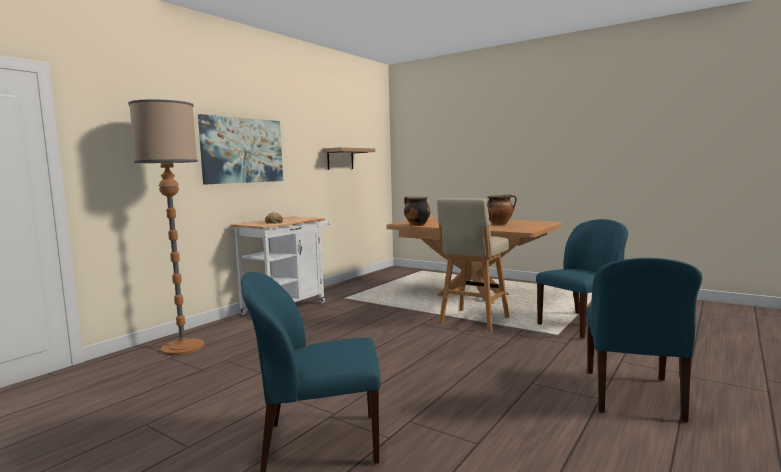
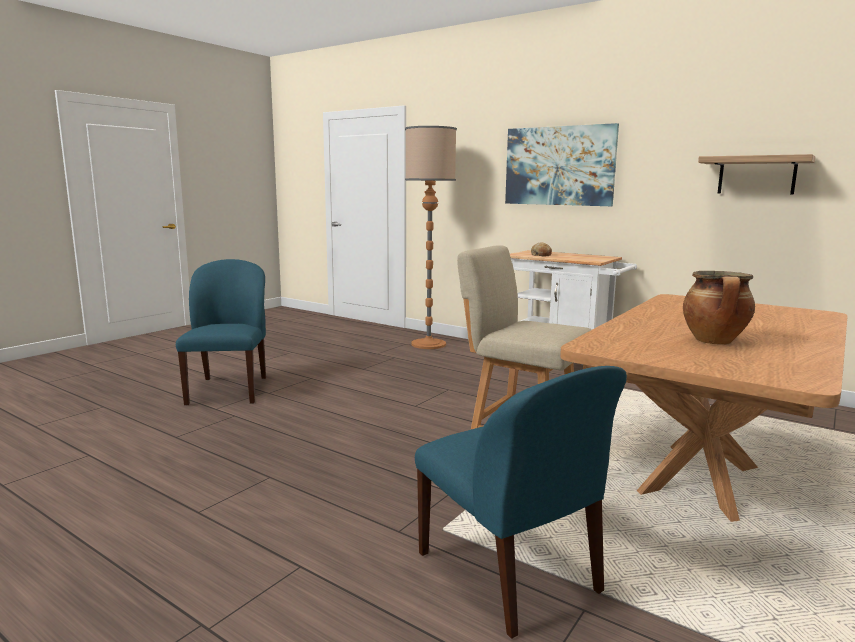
camera: 90 degrees right, 5 degrees up
cooking pot [404,196,430,226] -> none
blue chair [586,258,702,422] -> none

